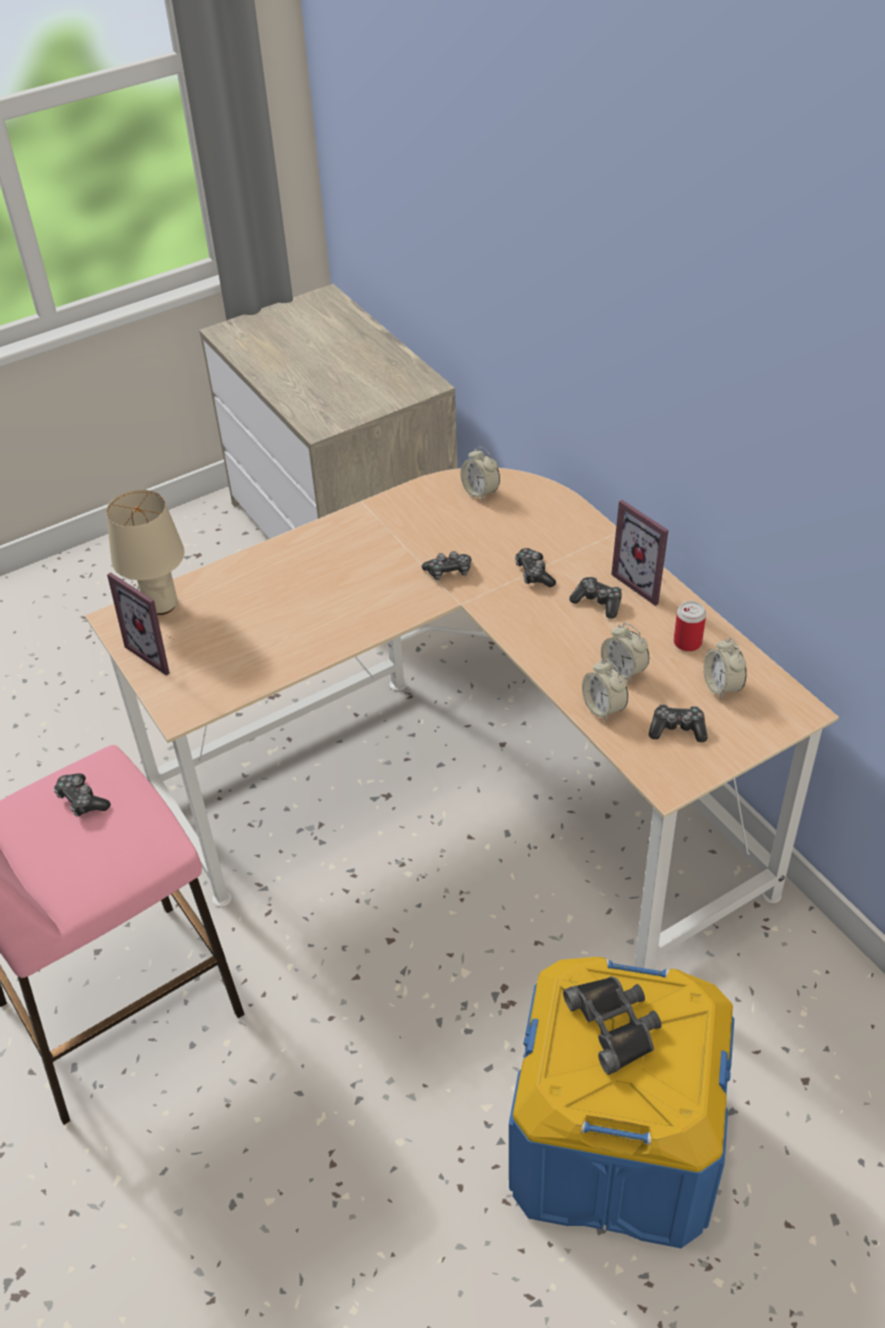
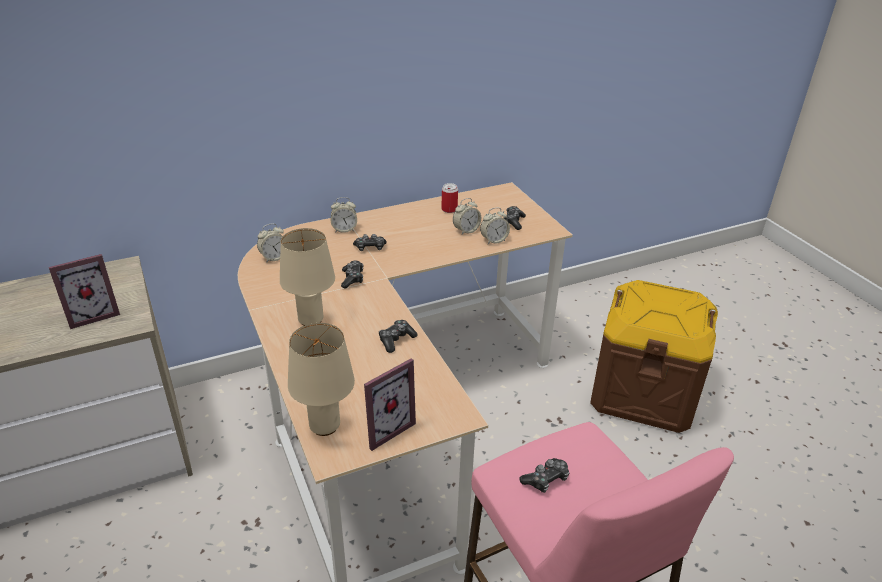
camera: 85 degrees left, 10 degrees down
blue storage box [509,957,734,1248] -> brown storage box [590,280,718,433]
black binoculars [563,976,661,1075] -> none
game controller [569,577,622,619] -> game controller moved to [379,320,418,353]
picture frame [611,500,668,606] -> picture frame moved to [49,254,120,329]
alarm clock [704,638,747,699] -> alarm clock moved to [330,197,357,233]
none -> beige table lamp [280,228,335,326]

